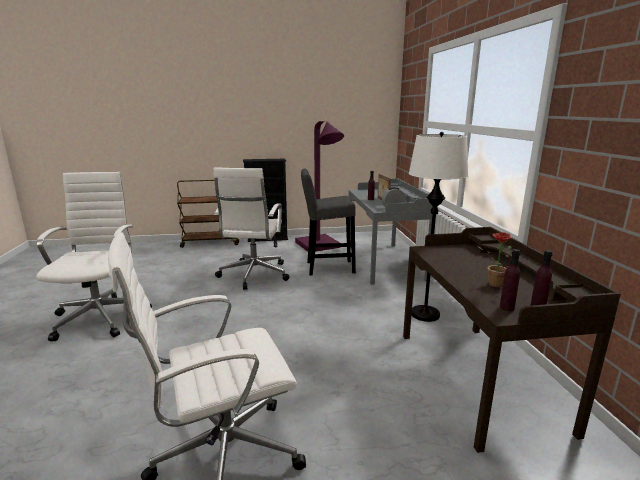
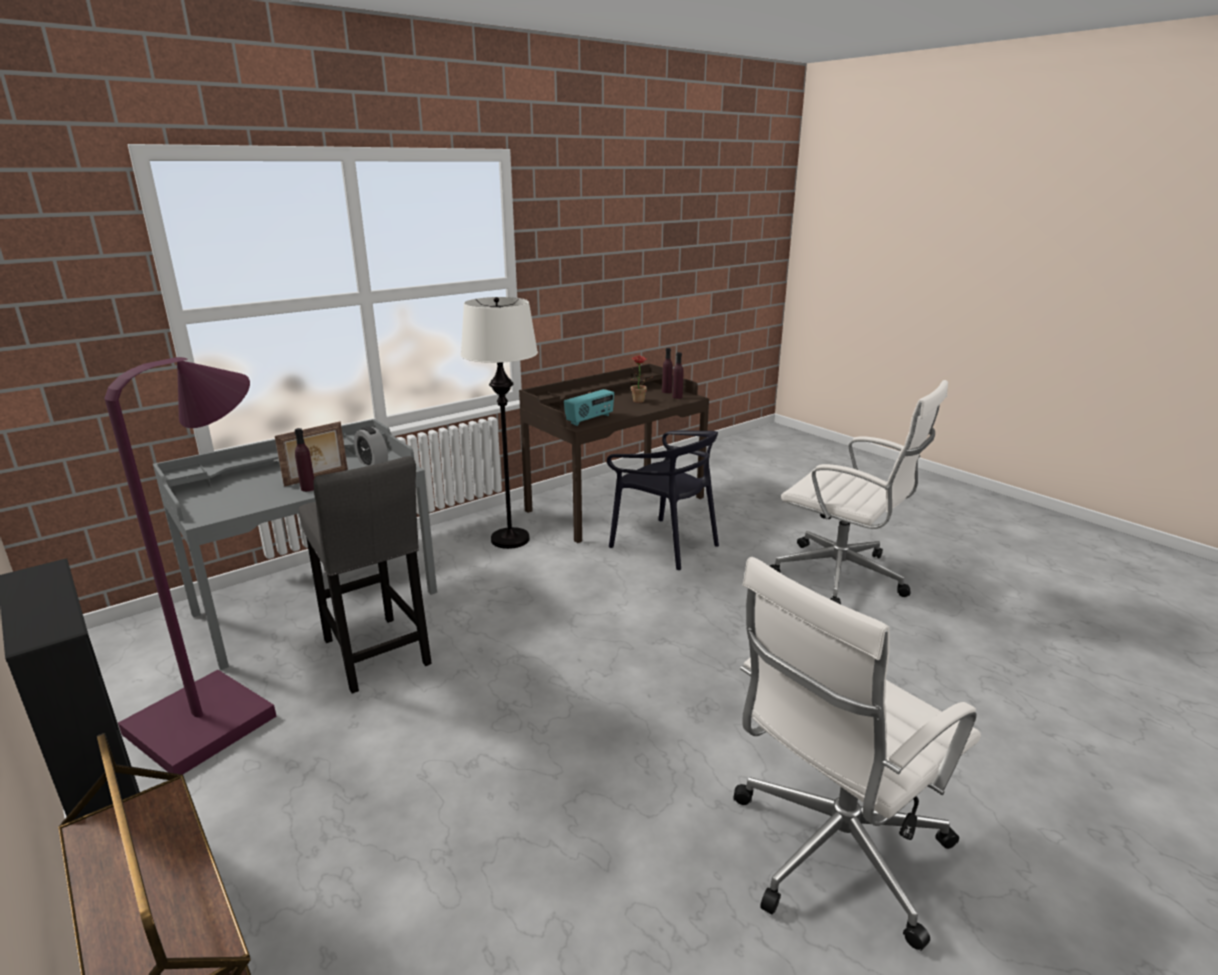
camera: 120 degrees left, 5 degrees up
white office chair [213,167,289,290] -> none
none -> radio [564,389,614,426]
none -> black chair [607,431,719,570]

